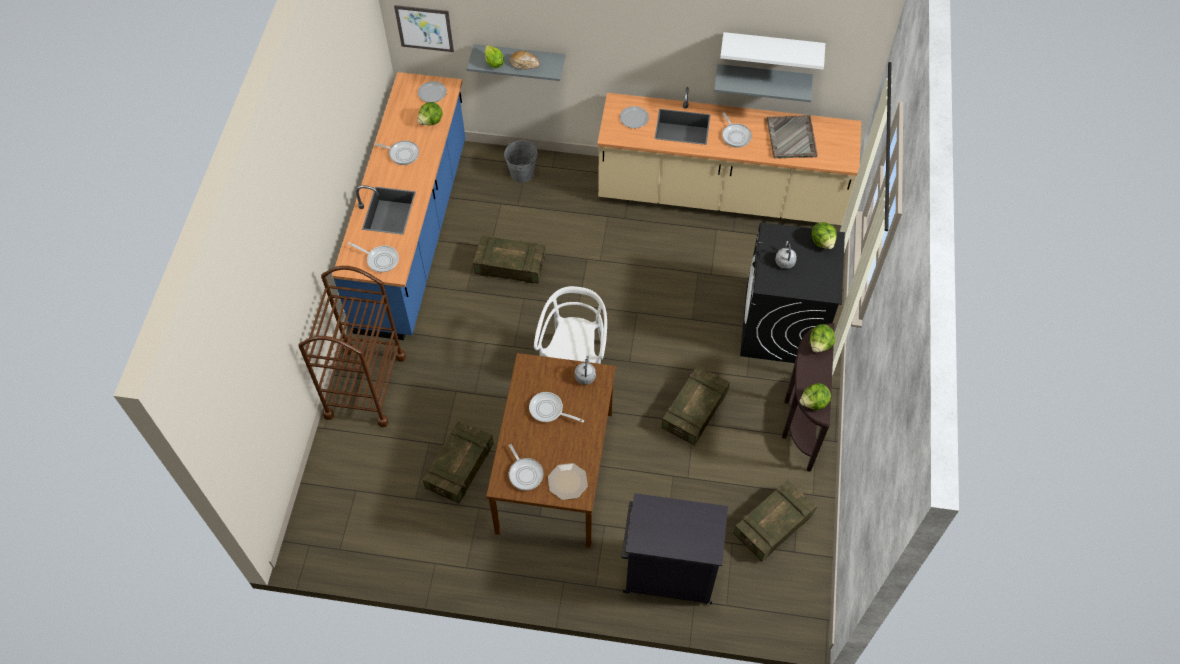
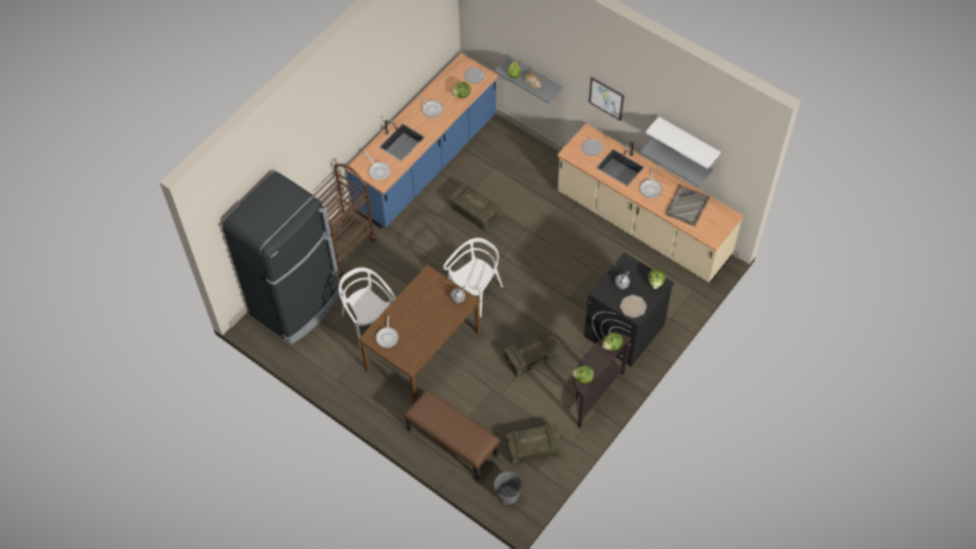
camera: 30 degrees right, 0 degrees up
picture [394,5,454,52] -> picture moved to [588,77,624,121]
crate [423,420,493,504] -> white chair [339,267,396,347]
grey bucket [504,140,538,183] -> grey bucket moved to [494,472,522,505]
frying pan [529,392,584,423] -> none
plate [548,463,588,500] -> plate moved to [620,295,647,318]
black cabinet [622,493,728,605] -> brown bench [404,389,500,480]
none -> black fridge [223,172,340,344]

